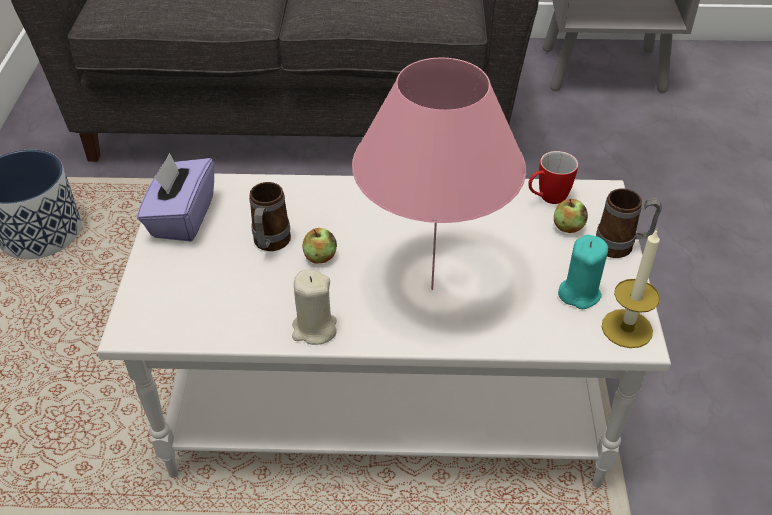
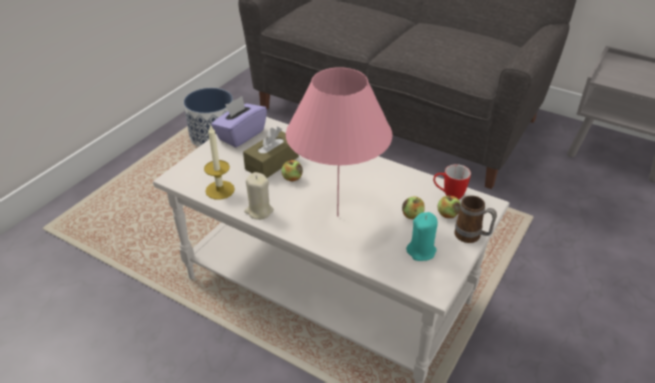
camera: 30 degrees right, 5 degrees down
mug [249,182,291,251] -> brown tissue box [243,126,299,178]
candle [602,229,660,348] -> candle moved to [204,126,235,200]
none -> apple [402,196,425,219]

